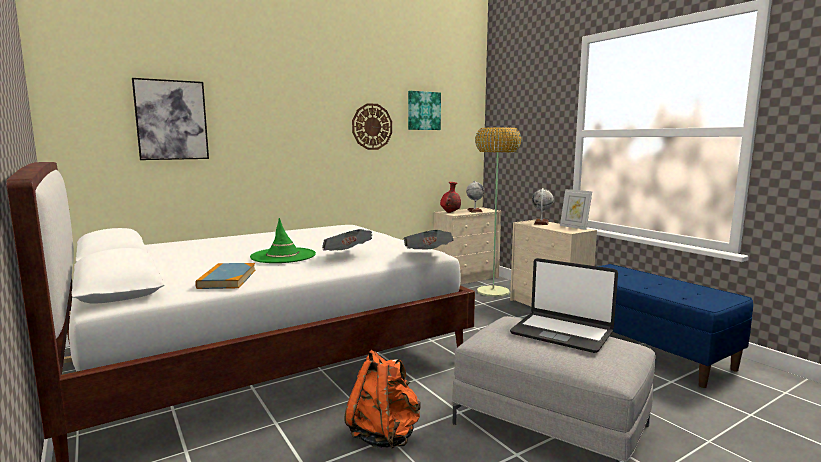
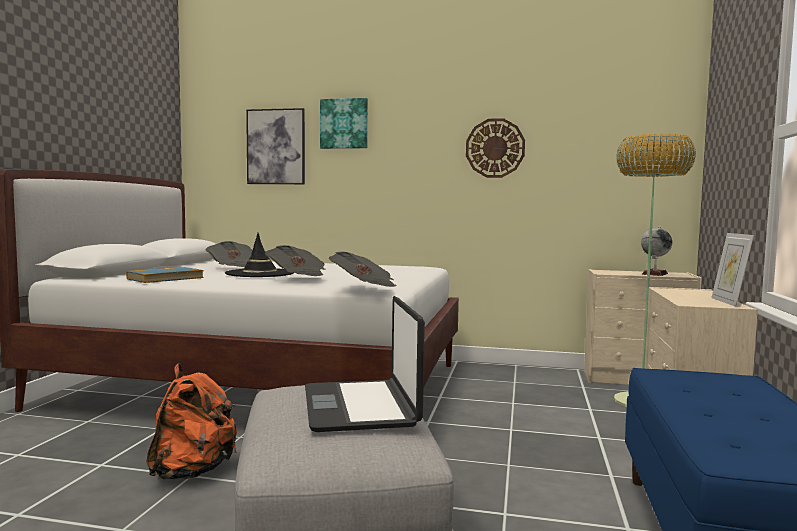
camera: 45 degrees right, 5 degrees down
green hat [250,218,316,263] -> black hat [225,233,294,277]
picture [408,91,441,130] -> picture moved to [320,98,368,149]
red vase [440,182,461,213] -> none
globe [532,188,554,225] -> none
none -> newspaper [206,241,253,267]

